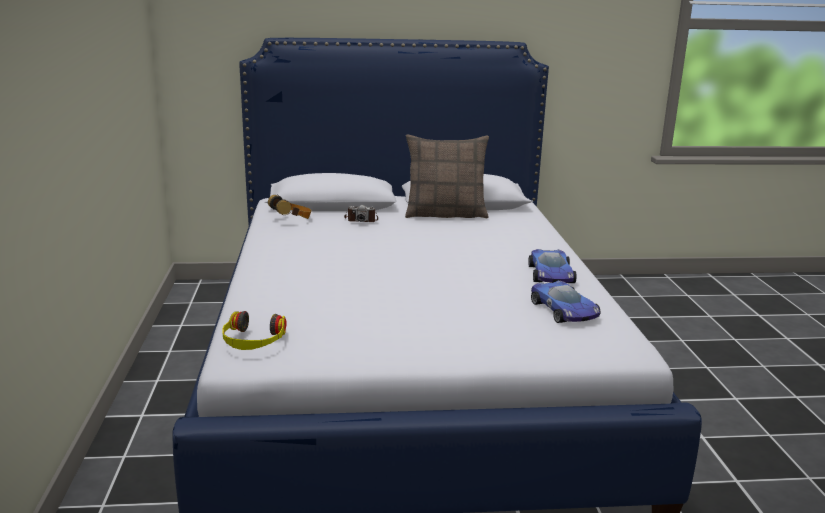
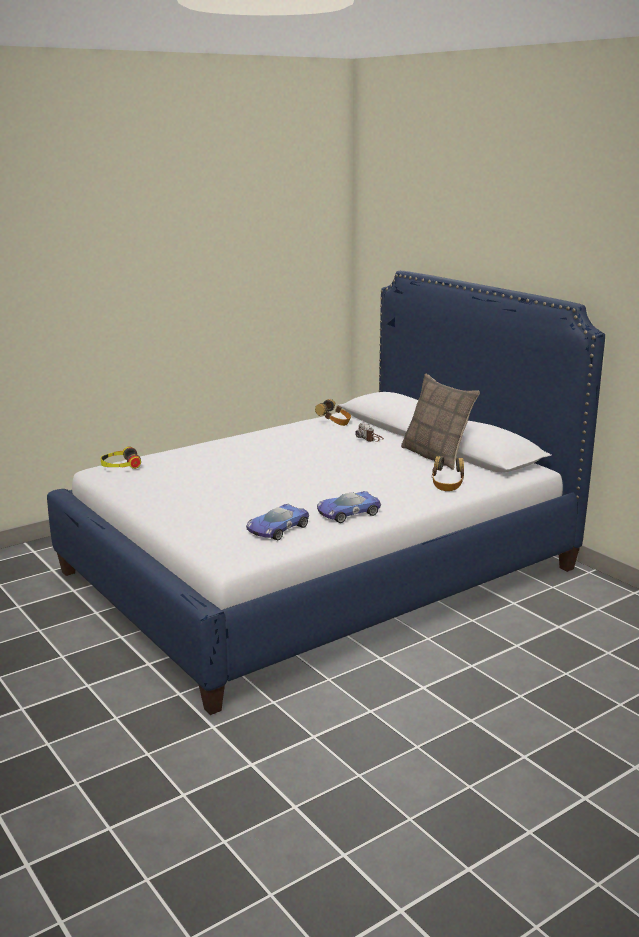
camera: 60 degrees right, 0 degrees up
none -> headphones [432,456,464,491]

